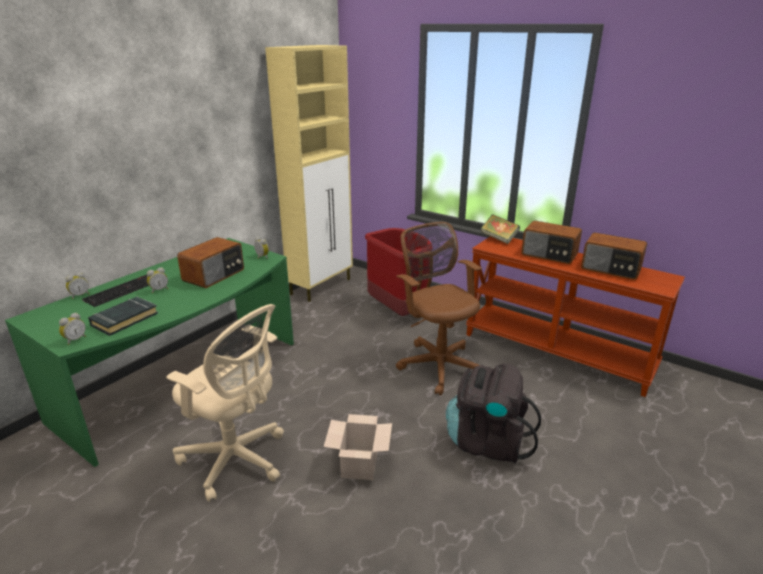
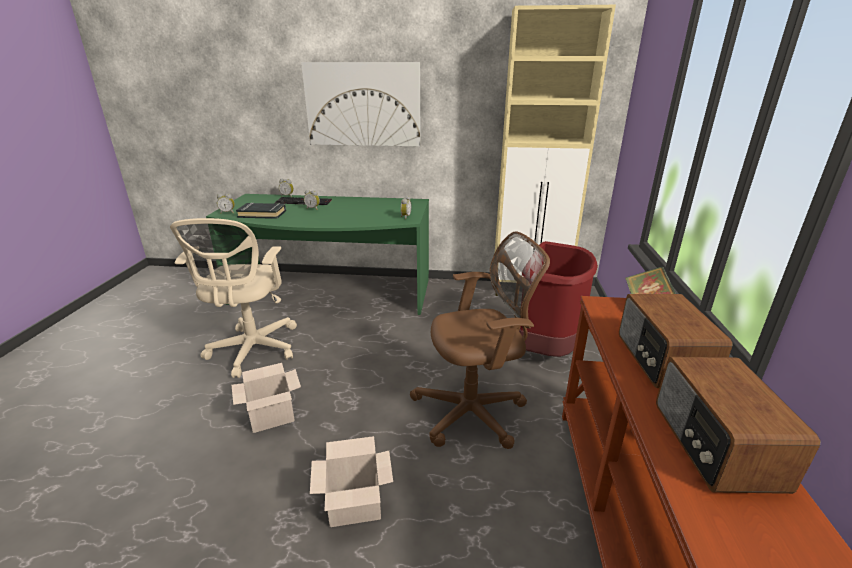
camera: 60 degrees right, 0 degrees up
radio [177,237,244,288] -> none
brown office chair [396,222,482,396] -> brown office chair turned 45 degrees clockwise [410,231,550,449]
black backpack [446,364,541,463] -> cardboard box [310,436,393,527]
none -> picture [301,62,421,146]

